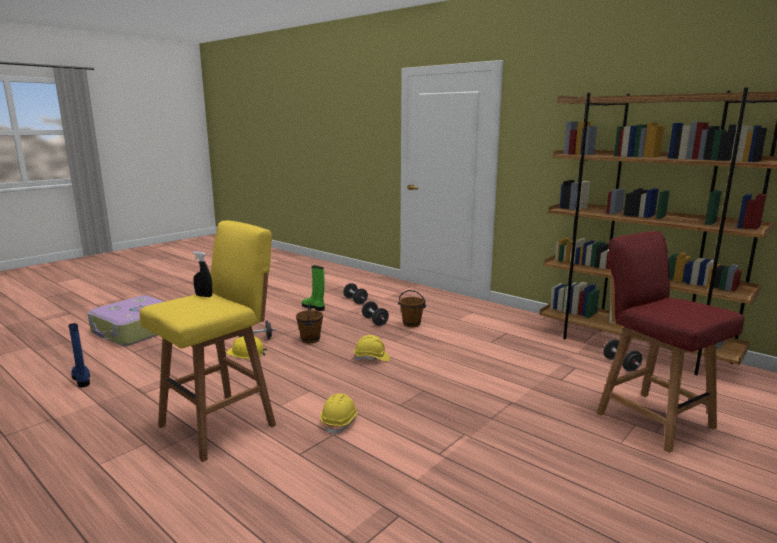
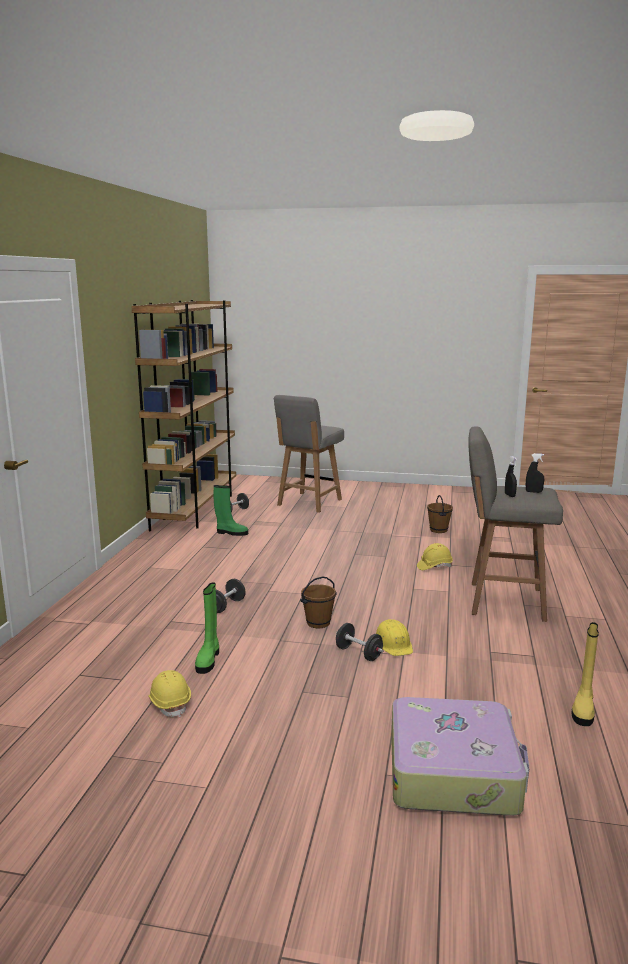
camera: 120 degrees left, 0 degrees up
blue boot [68,323,90,388] -> yellow boot [571,622,599,726]
yellow stool [139,220,276,462] -> grey stool [468,426,563,622]
black dumbbell [343,283,368,304] -> none
yellow hard hat [354,335,390,362] -> yellow hard hat moved to [148,670,191,718]
brown bucket [398,290,426,327] -> brown bucket moved to [427,495,453,533]
red chair [597,231,744,453] -> grey chair [274,395,344,513]
none -> green boot [214,485,248,536]
none -> black spray bottle [526,453,544,493]

